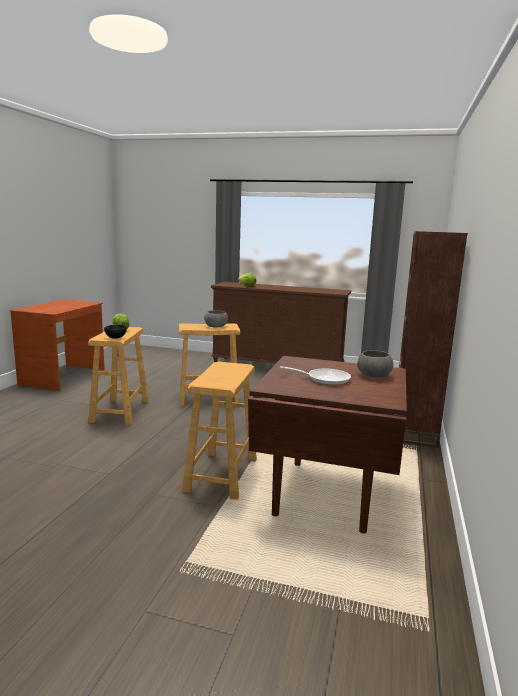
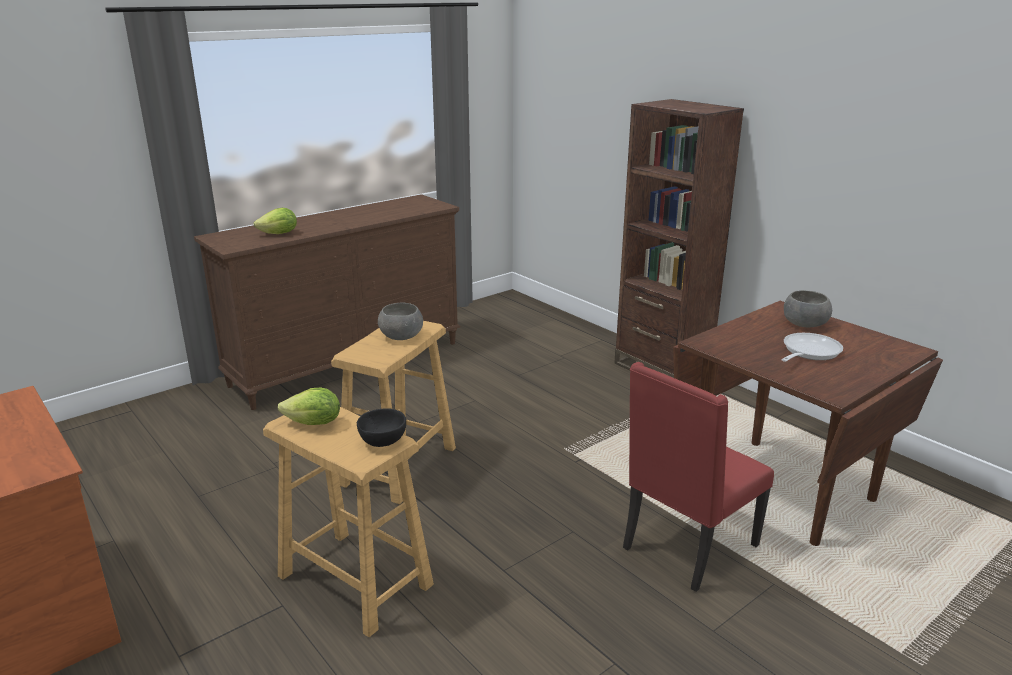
camera: 55 degrees left, 10 degrees up
beige stool [182,362,257,500] -> red chair [623,362,774,592]

